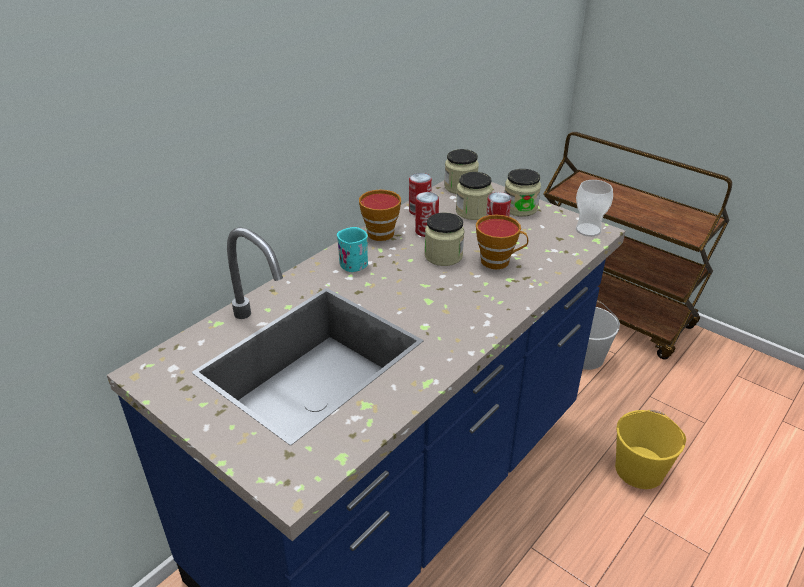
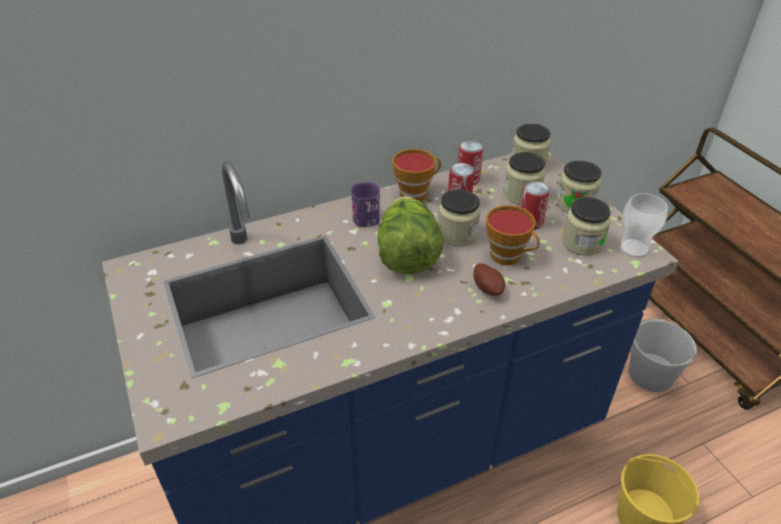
camera: 25 degrees right, 5 degrees up
turquoise mug [337,227,368,272] -> purple mug [351,182,380,227]
none -> lettuce [378,196,444,274]
none -> potato [474,263,505,296]
none -> jar [562,197,611,256]

